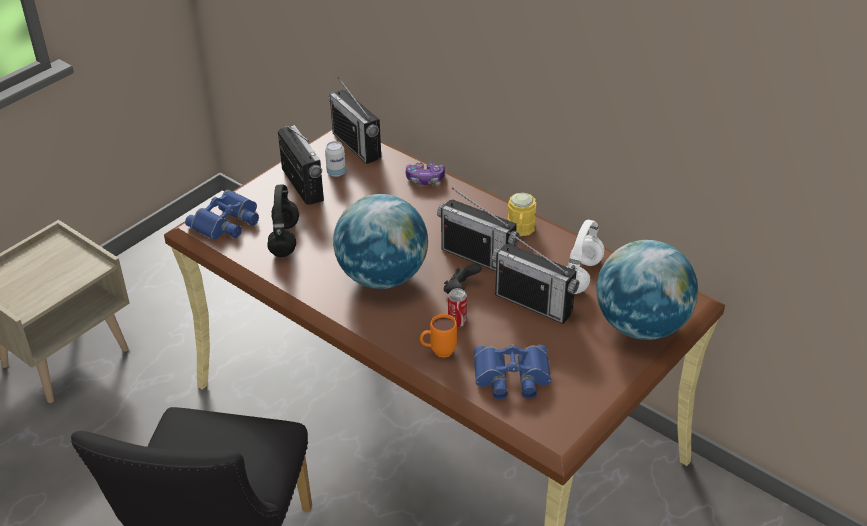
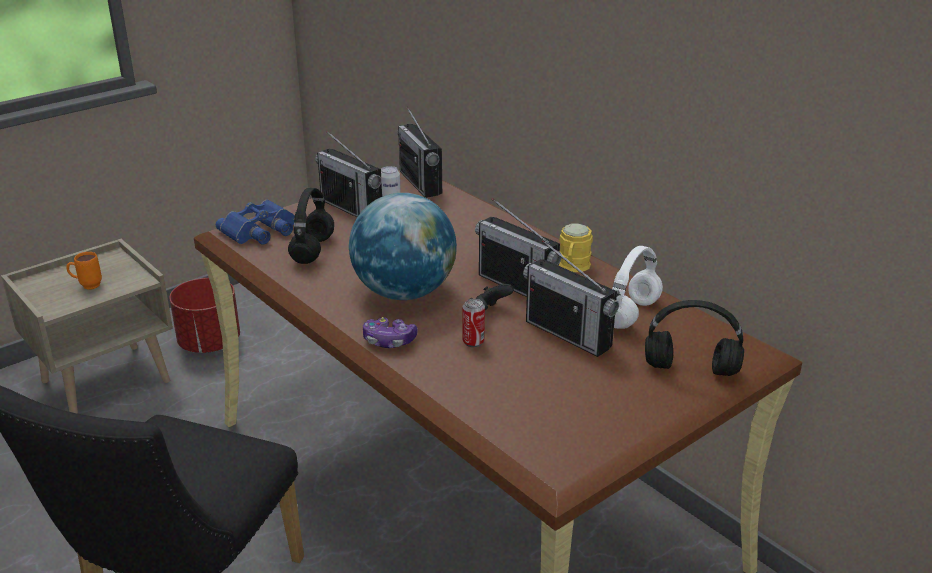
camera: 10 degrees right, 10 degrees down
radio [278,125,324,205] -> radio turned 150 degrees clockwise [315,131,382,217]
game controller [406,162,445,185] -> game controller moved to [363,317,418,348]
orange mug [420,314,457,358] -> orange mug moved to [66,252,102,290]
blue binoculars [474,345,551,399] -> none
globe [596,240,698,340] -> black headphones [645,300,744,376]
none -> red planter [169,278,240,353]

